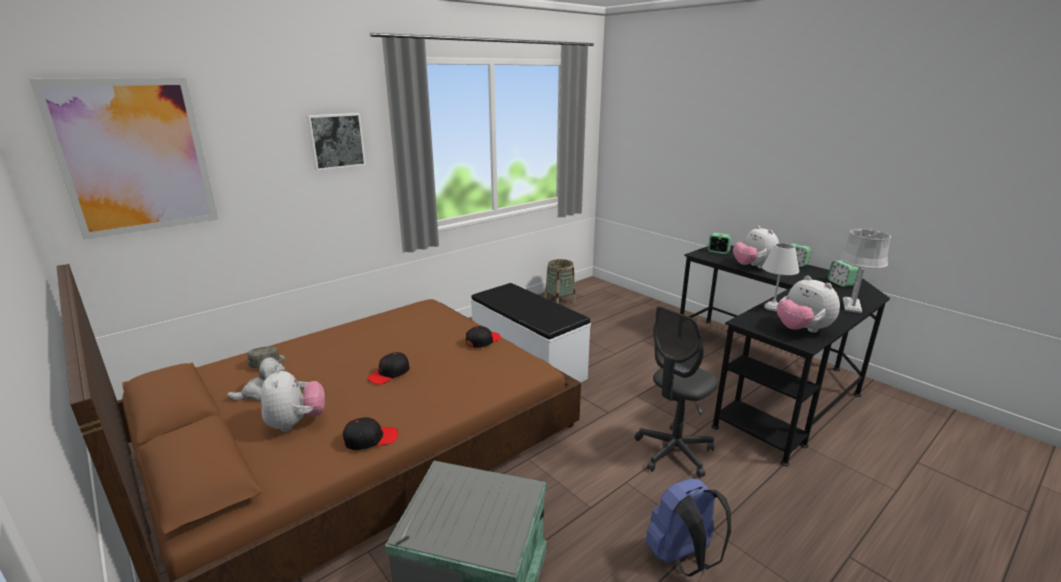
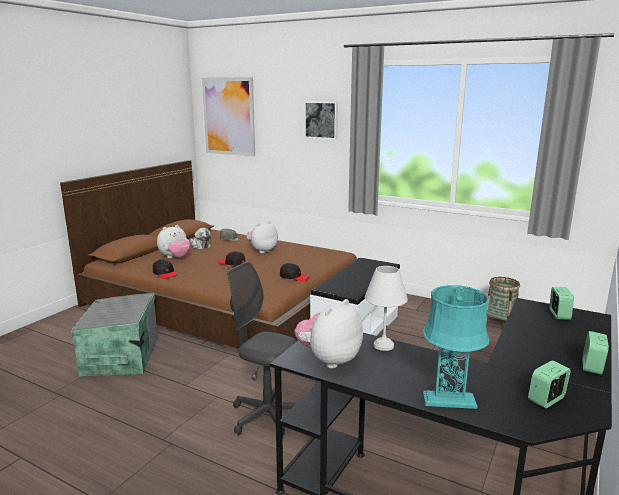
camera: 70 degrees right, 5 degrees down
blue backpack [645,479,731,577] -> none
plush toy [733,225,779,269] -> plush toy moved to [246,221,278,253]
grey table lamp [839,228,891,313] -> turquoise table lamp [423,285,490,409]

